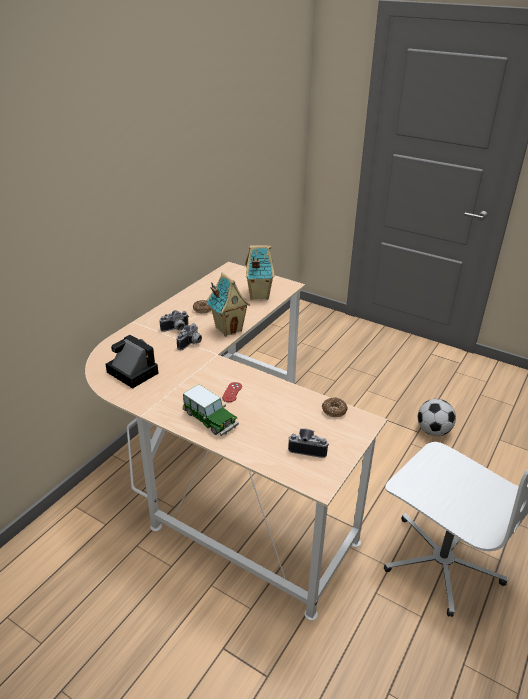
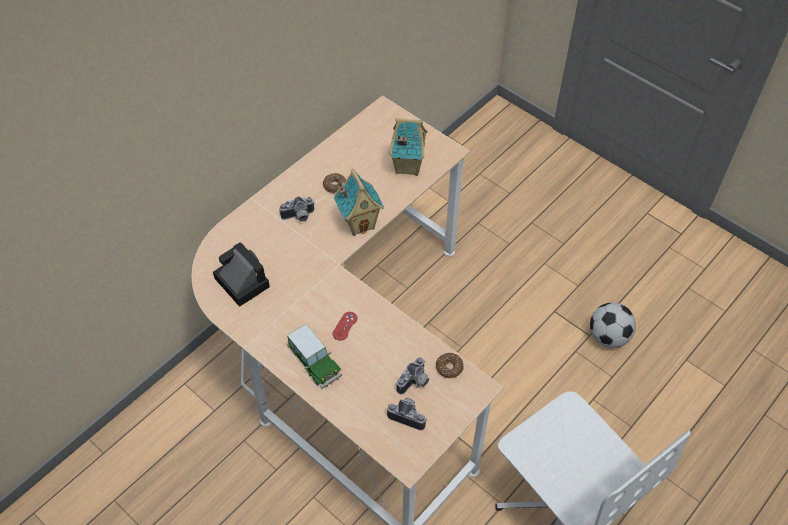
camera: 10 degrees right, 20 degrees up
camera [177,323,202,350] -> camera moved to [396,357,429,395]

